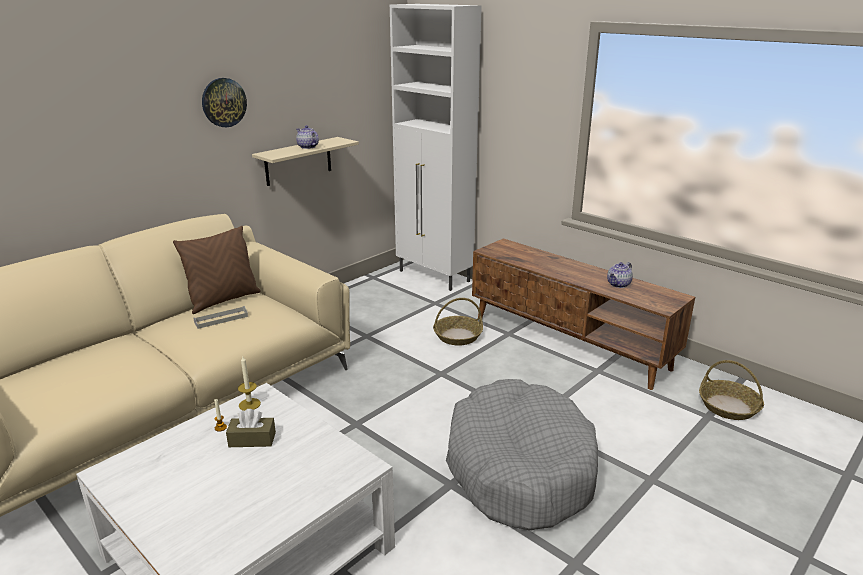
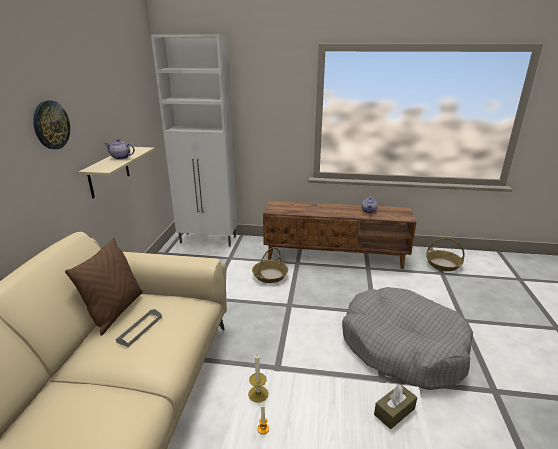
camera: 35 degrees left, 0 degrees up
brown tissue box [226,409,276,447] -> brown tissue box moved to [374,384,417,429]

